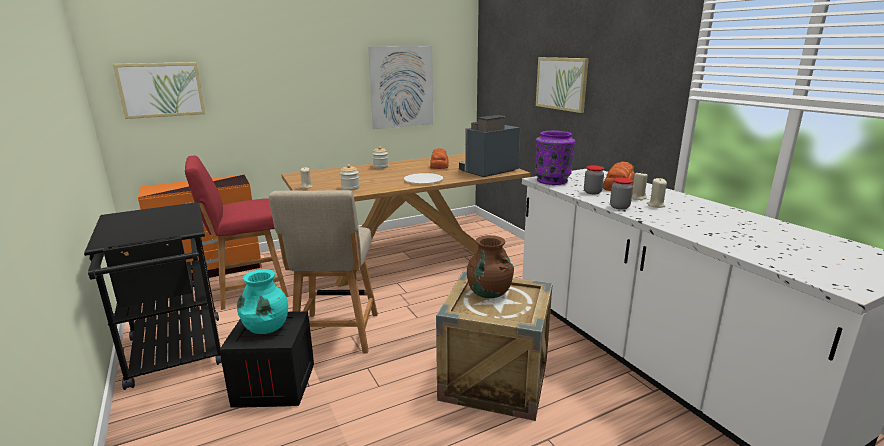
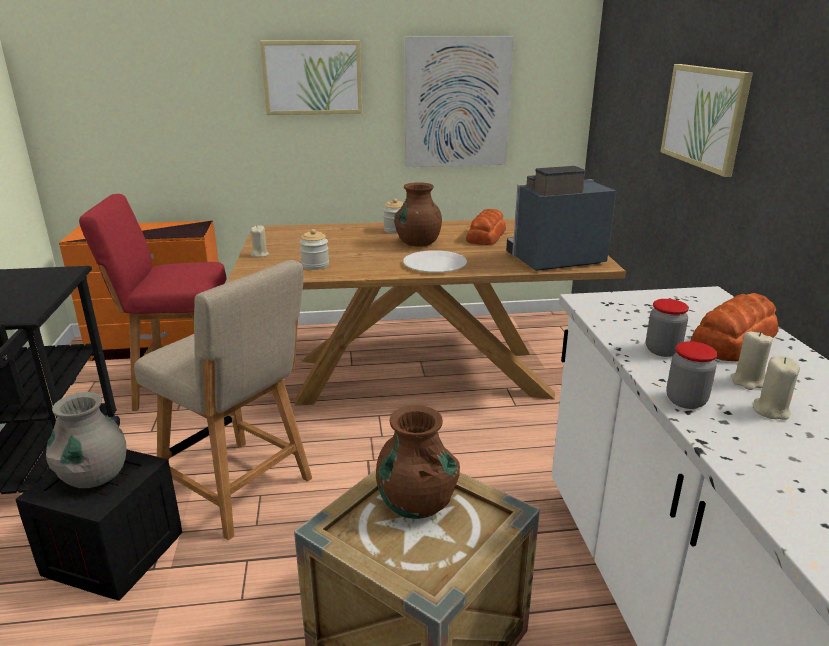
camera: 20 degrees right, 5 degrees up
picture [113,62,205,119] -> picture moved to [260,40,362,115]
turquoise vase [237,269,288,334] -> grey vase [46,392,126,488]
beige chair [269,190,378,354] -> beige chair turned 75 degrees counterclockwise [134,260,312,540]
purple vase [535,131,575,185] -> none
none -> brown vase [394,182,442,247]

